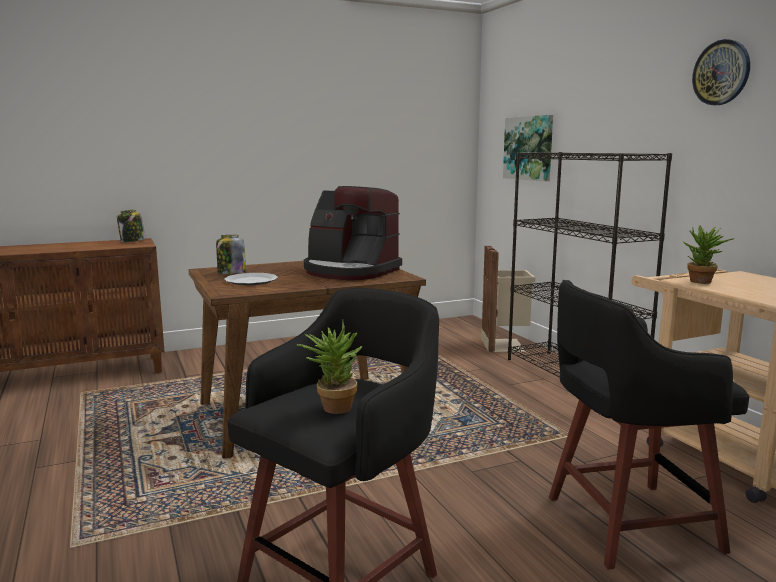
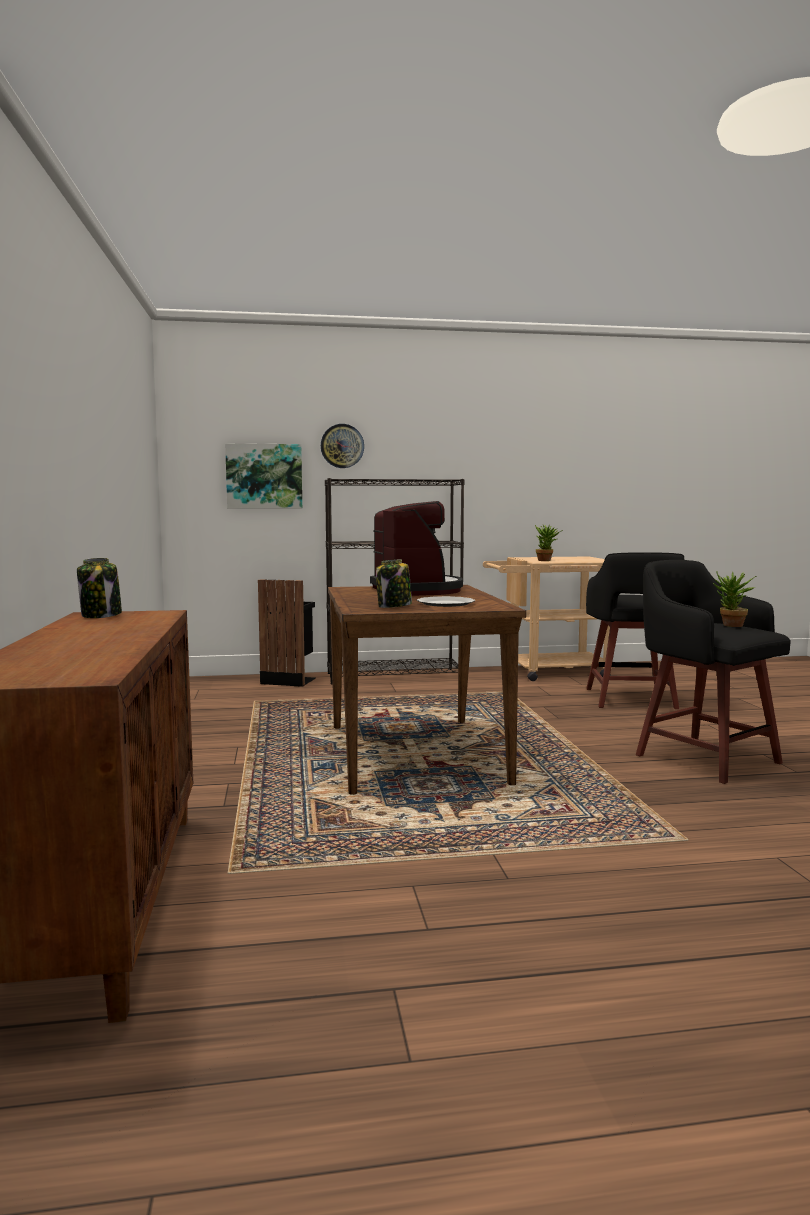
camera: 75 degrees left, 5 degrees down
coffee machine [304,186,402,280] -> coffee machine turned 60 degrees counterclockwise [370,501,463,596]
beige trash can [481,246,535,352] -> black trash can [258,579,316,687]
wall clock [692,39,750,105] -> wall clock moved to [321,424,364,468]

